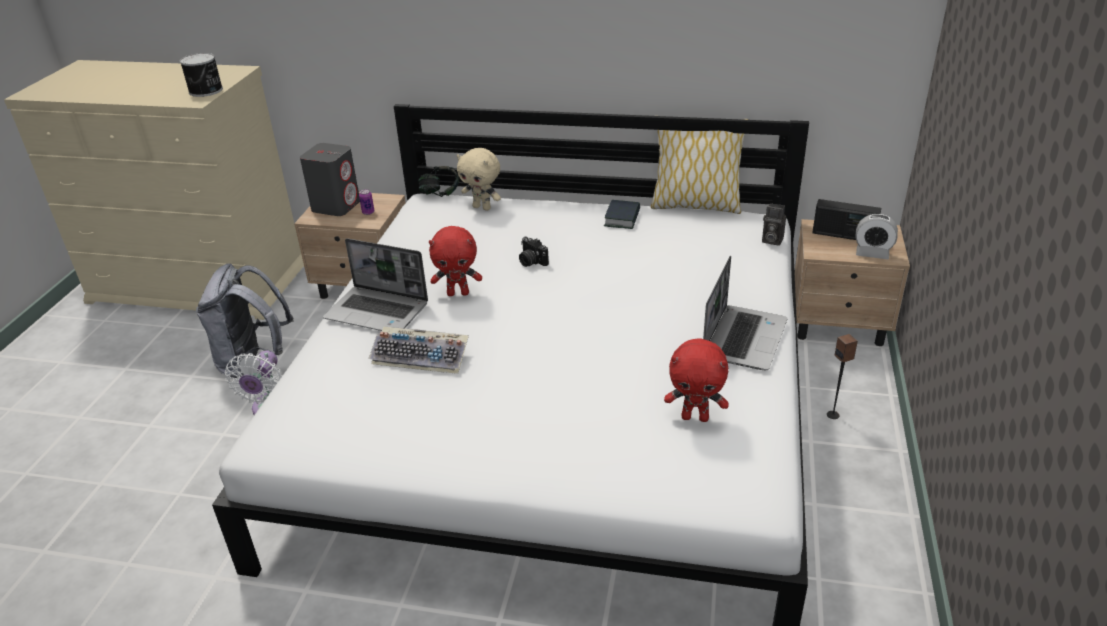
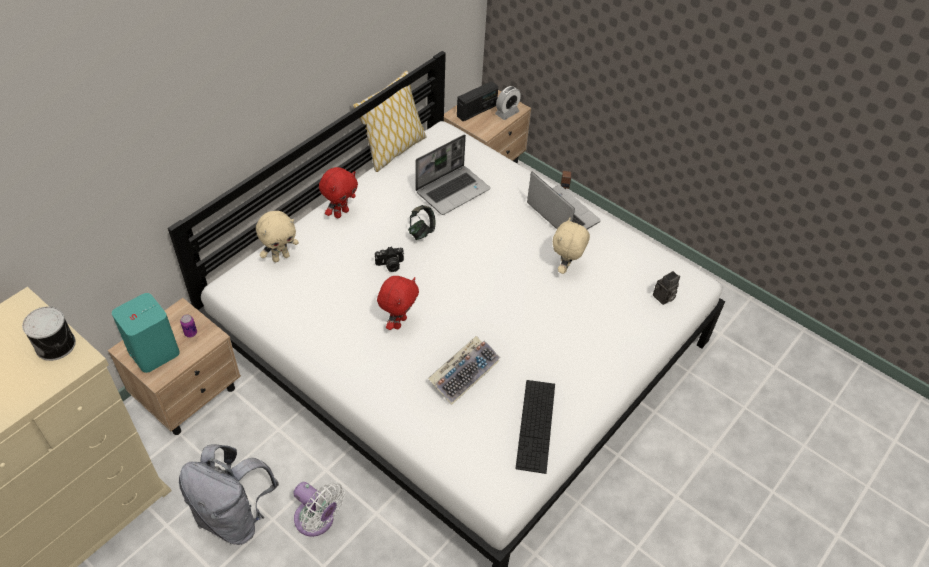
camera: 65 degrees left, 15 degrees up
grey speaker [300,143,360,216] -> turquoise speaker [112,293,180,373]
laptop [323,238,428,331] -> laptop moved to [415,134,490,215]
headphones [418,166,459,197] -> headphones moved to [408,205,436,240]
book [604,200,640,229] -> none
red plush toy [664,338,729,422] -> red plush toy moved to [319,167,358,218]
camera [762,203,786,246] -> camera moved to [653,271,680,305]
none -> keyboard [515,380,555,474]
none -> beige plush toy [553,217,590,274]

